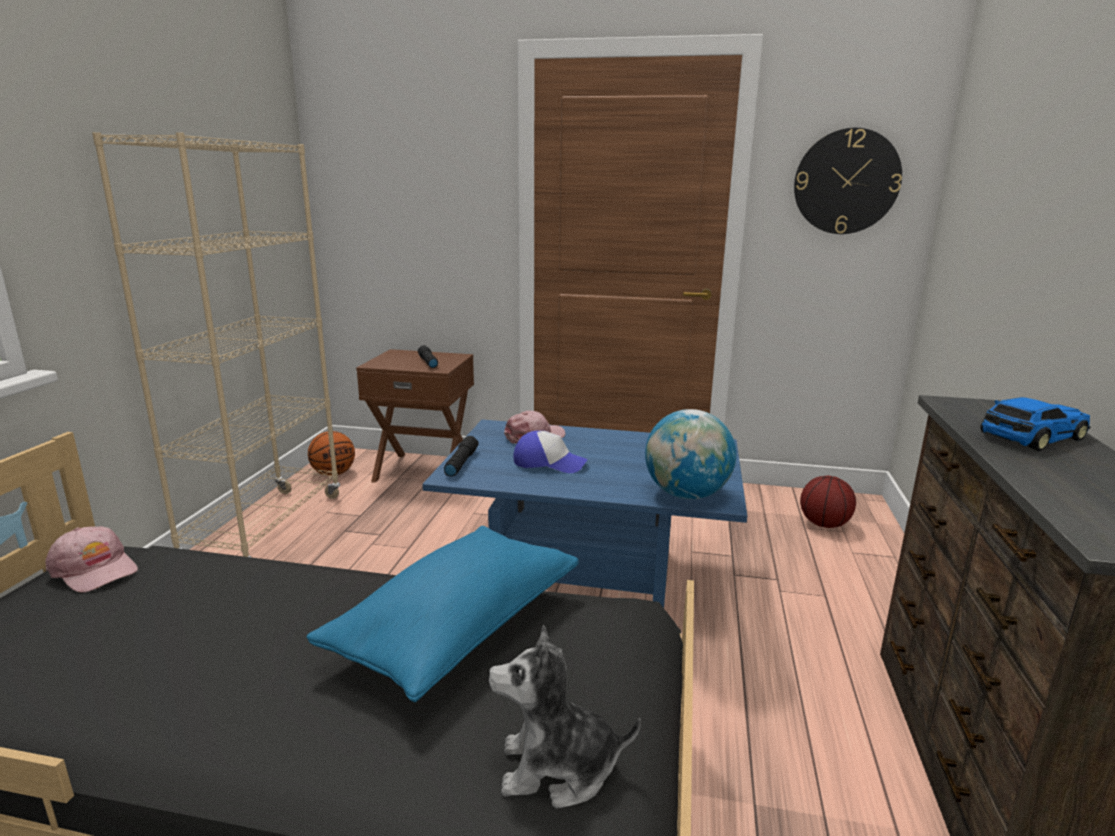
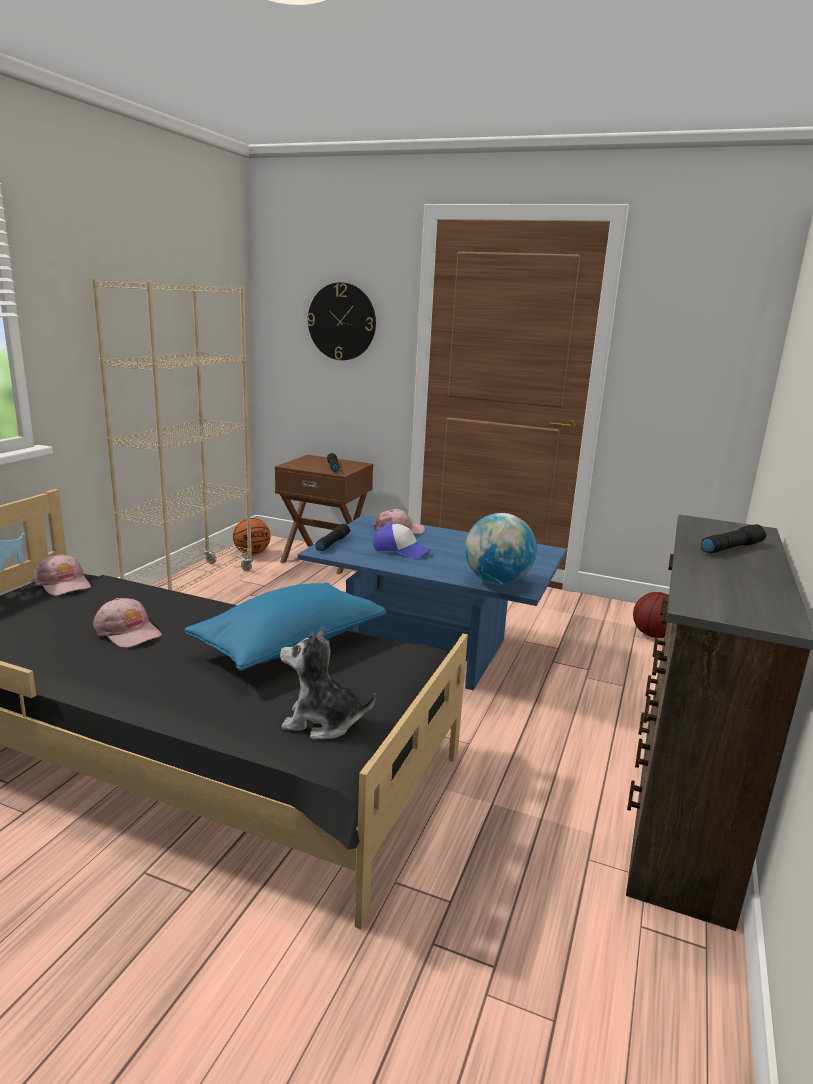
camera: 10 degrees right, 0 degrees up
wall clock [794,128,902,234] -> wall clock moved to [307,282,376,360]
toy car [980,397,1091,451] -> black flashlight [701,524,767,553]
none -> pink cap [93,598,162,648]

